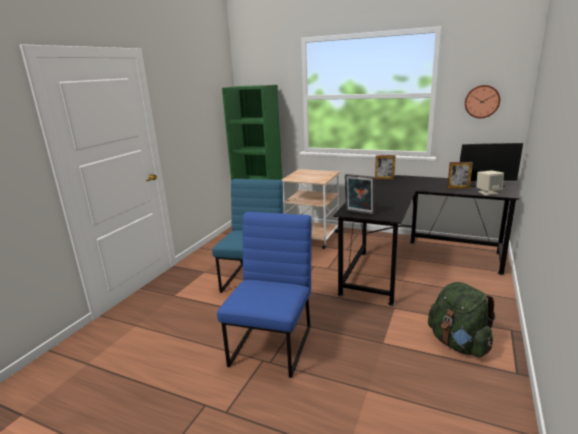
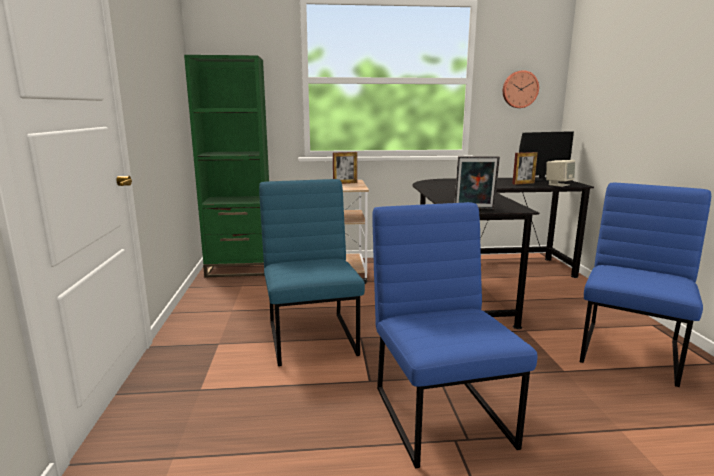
camera: 30 degrees left, 5 degrees down
picture frame [375,155,395,179] -> picture frame moved to [333,152,357,184]
green backpack [428,282,495,357] -> blue chair [580,183,711,387]

